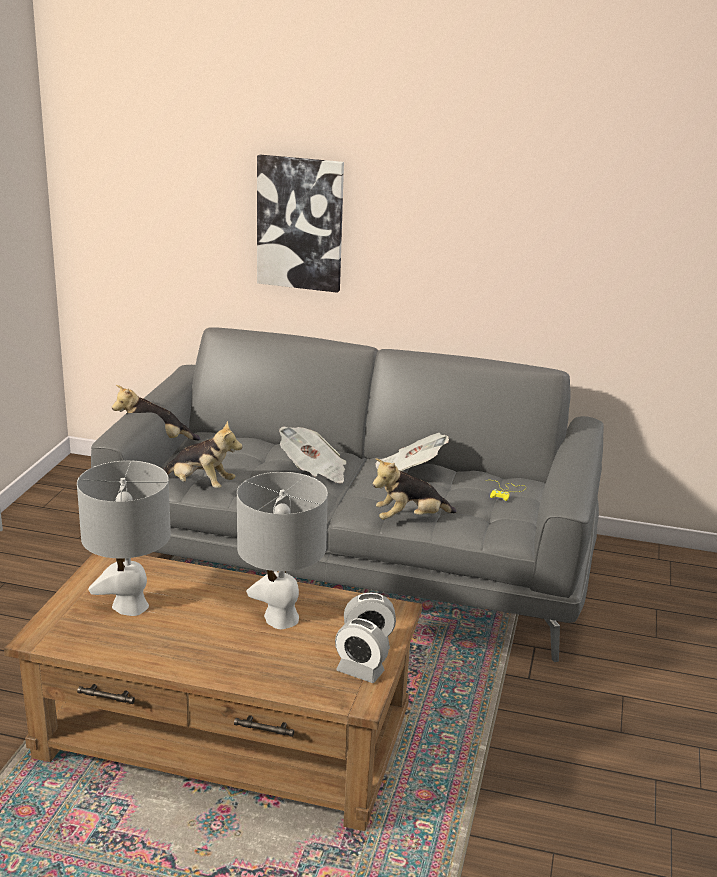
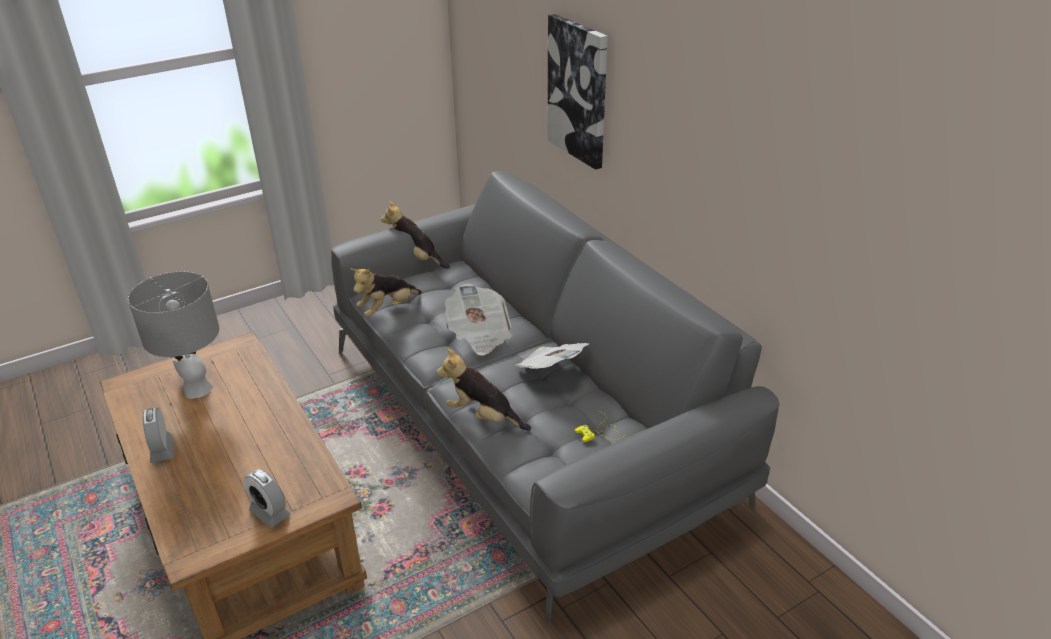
camera: 45 degrees right, 10 degrees up
plush toy [163,421,243,488] -> plush toy turned 75 degrees clockwise [350,269,422,317]
grey table lamp [237,472,328,629] -> none
alarm clock [335,618,389,683] -> alarm clock moved to [142,407,174,463]

